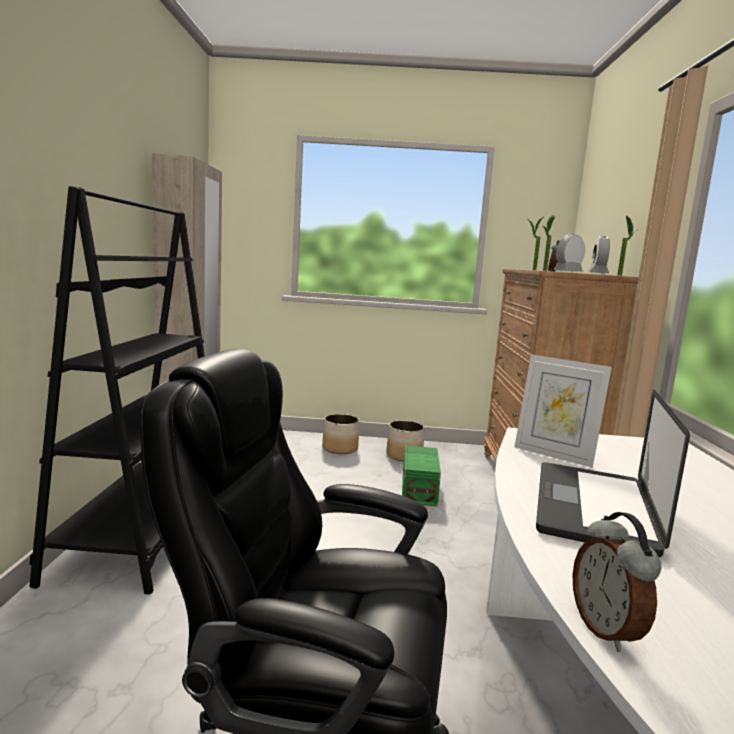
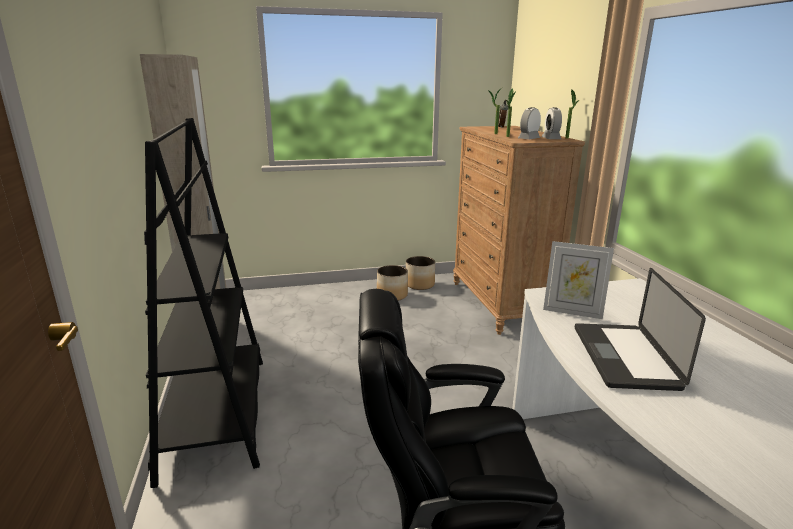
camera: 15 degrees left, 10 degrees up
planter [322,414,360,454] -> planter moved to [406,256,435,290]
green storage box [402,445,441,506] -> none
alarm clock [572,512,661,652] -> none

